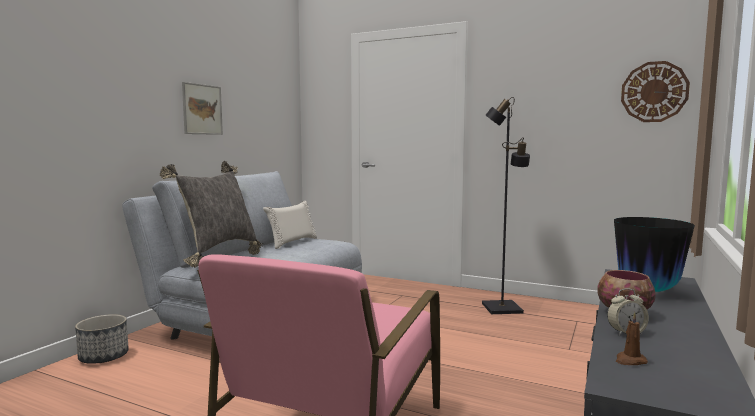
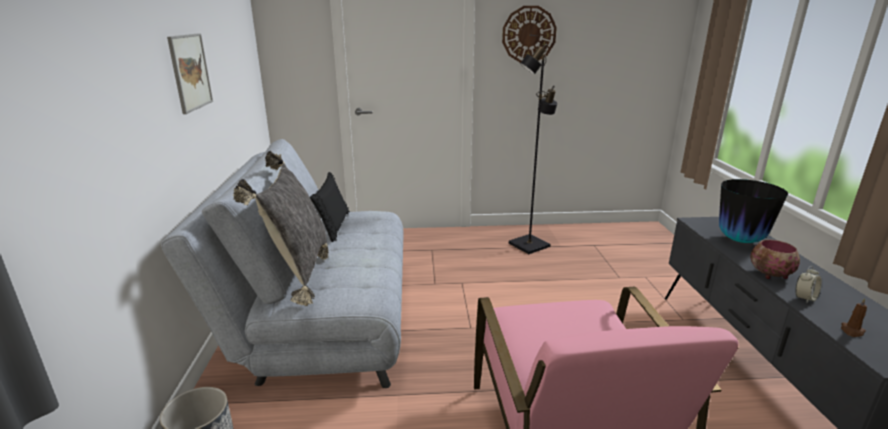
camera: 30 degrees left, 15 degrees up
white pillow [263,201,317,249] -> black pillow [310,172,350,242]
wall clock [621,61,690,122] -> wall clock moved to [502,6,557,63]

